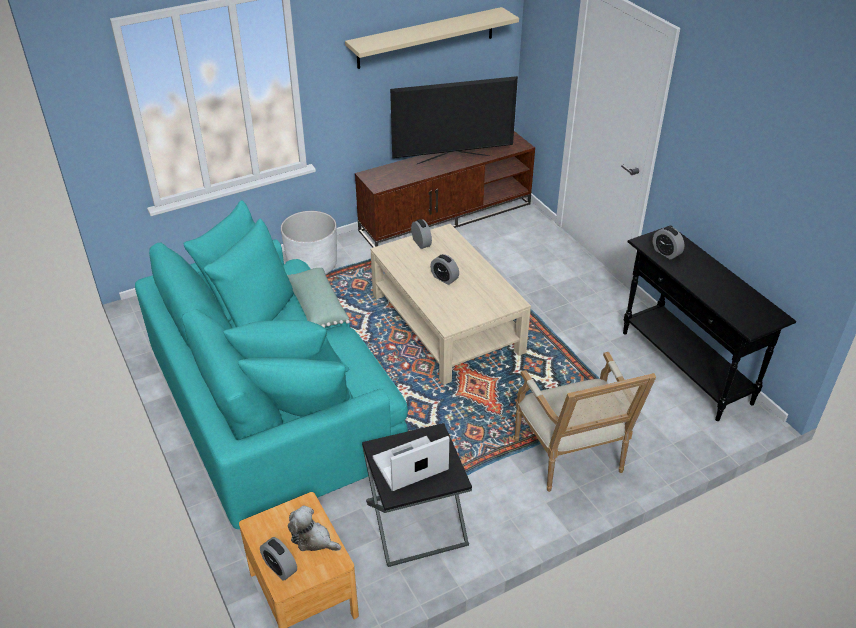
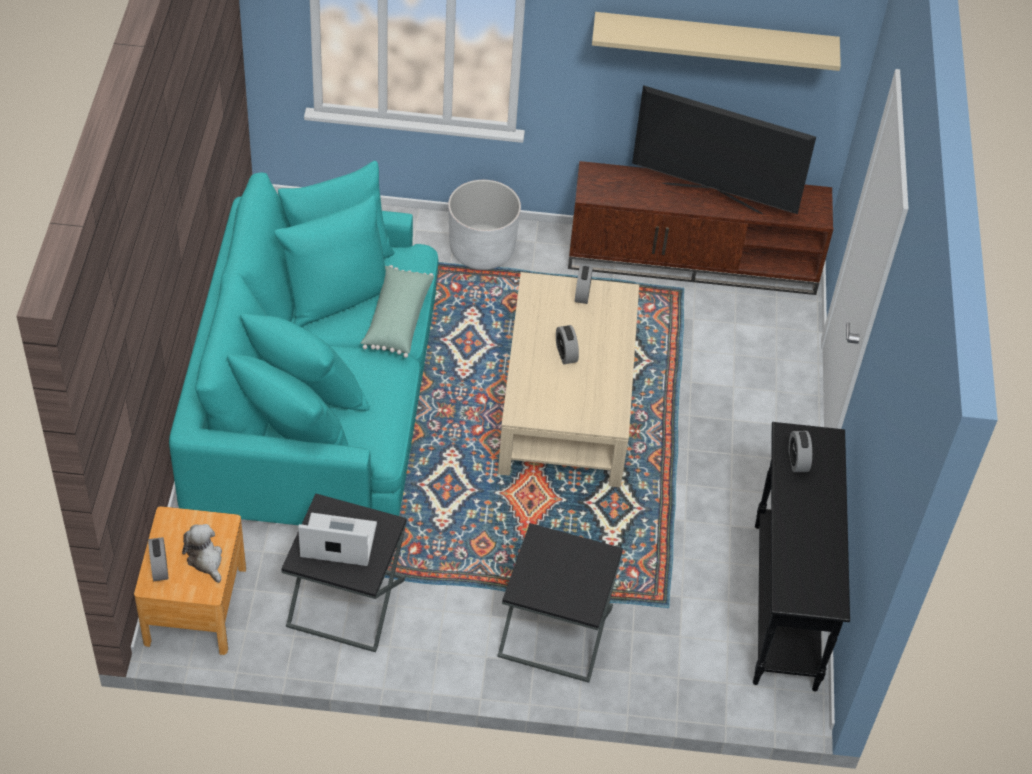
camera: 30 degrees right, 10 degrees up
armchair [514,352,656,492] -> black side table [497,523,623,683]

